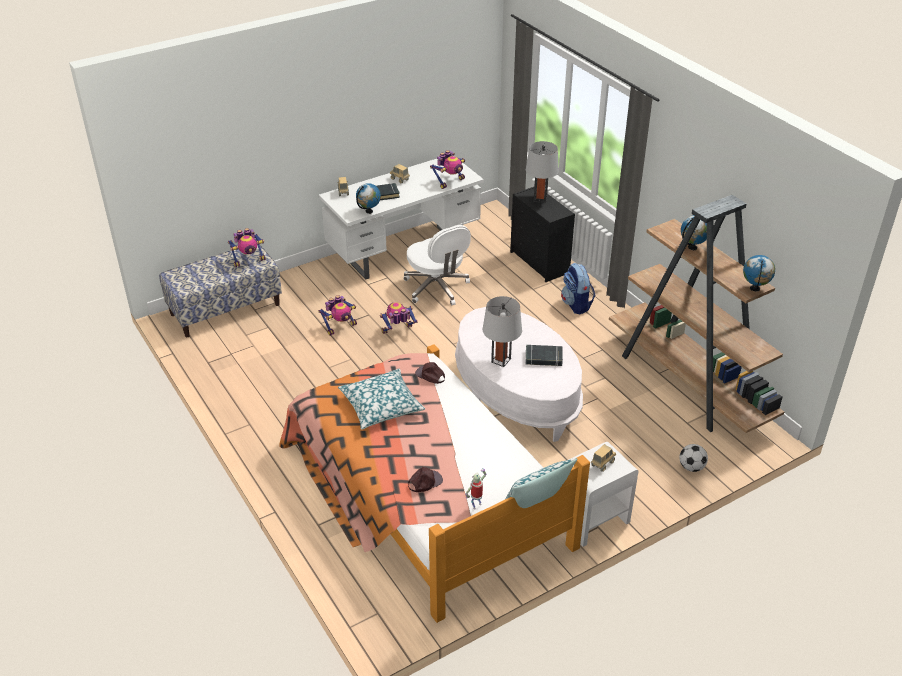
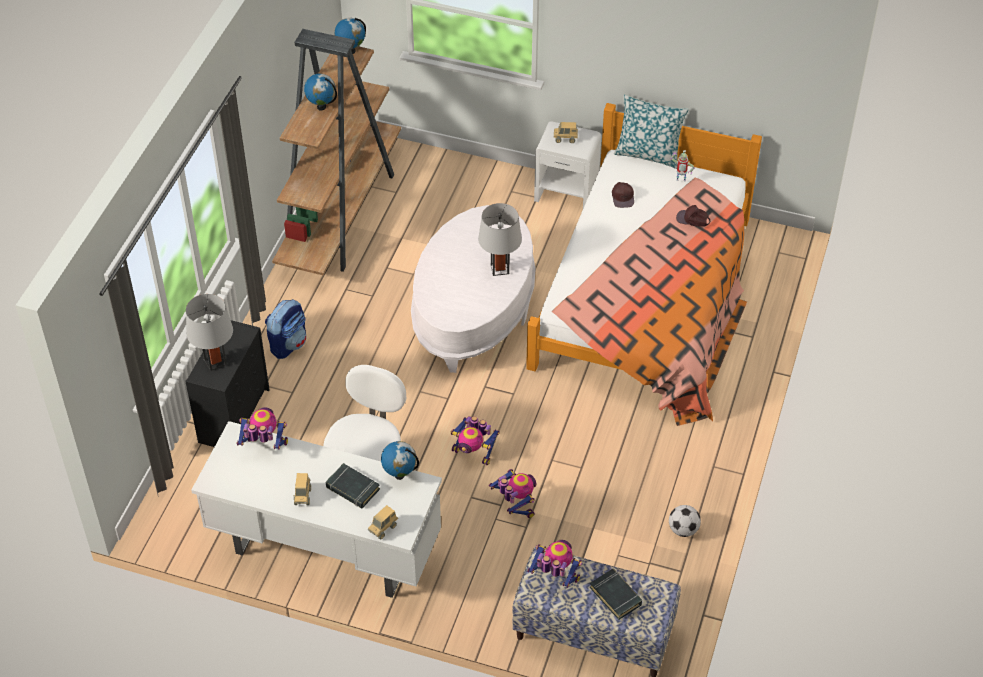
camera: 130 degrees left, 10 degrees up
toy robot [318,295,357,336] -> toy robot turned 45 degrees clockwise [489,469,536,518]
pillow [338,369,425,429] -> none
brown cap [415,362,445,384] -> brown cap moved to [612,182,634,208]
black book [526,345,563,367] -> black book moved to [590,569,642,620]
football [679,444,708,472] -> football moved to [669,505,701,537]

